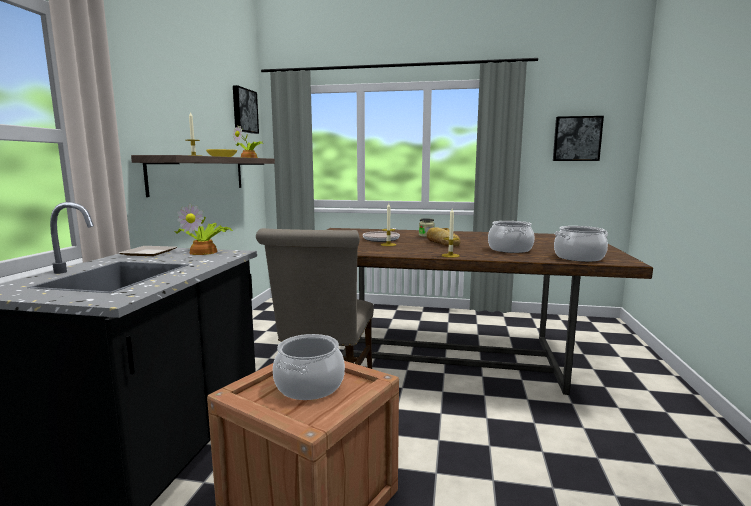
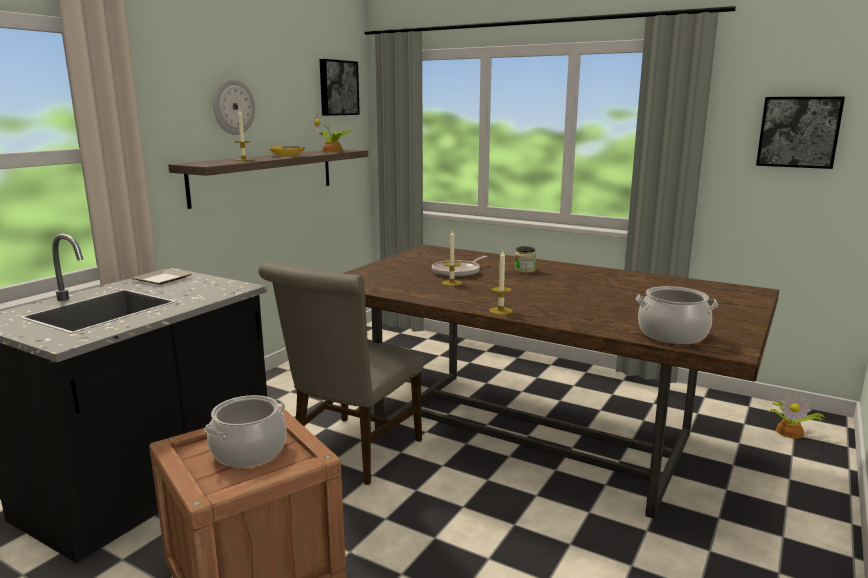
camera: 20 degrees right, 5 degrees up
potted plant [175,203,233,255] -> potted plant moved to [767,394,825,439]
bread [427,227,460,247] -> none
cooking pot [488,221,534,253] -> none
none -> wall clock [213,79,255,135]

